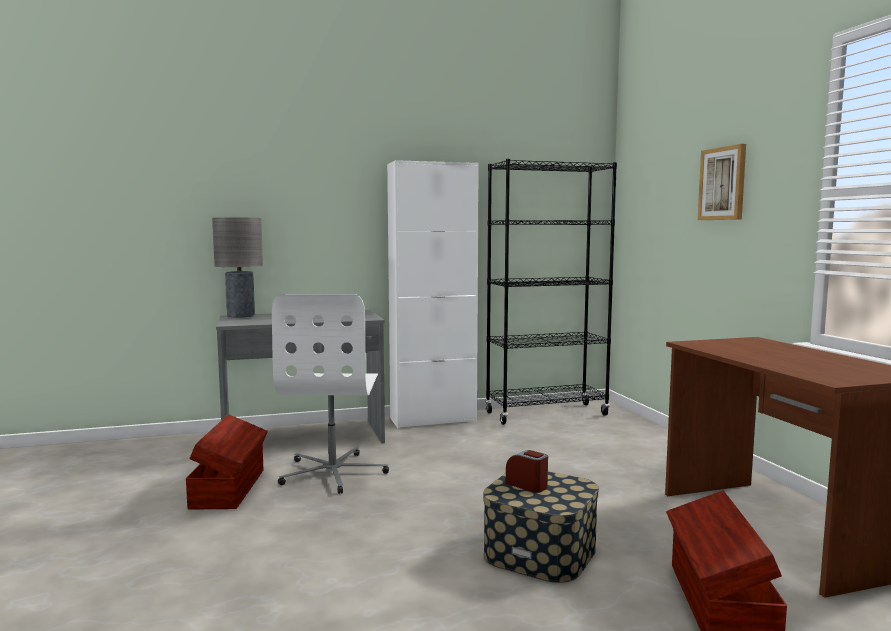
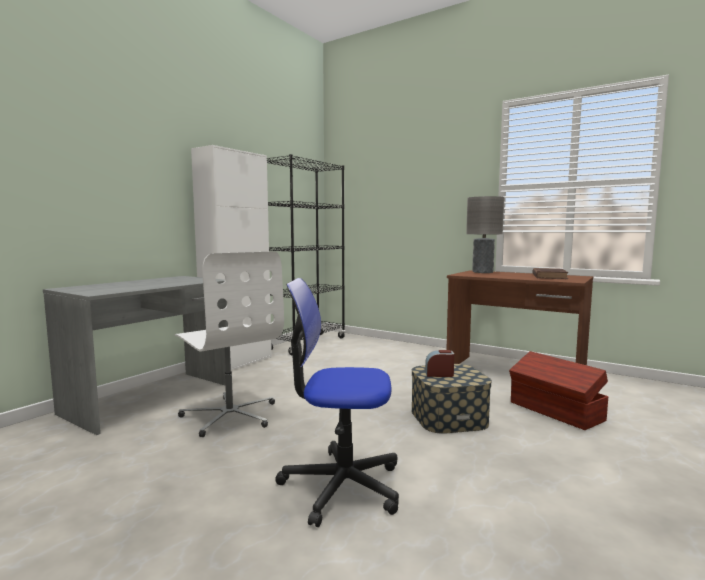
camera: 40 degrees left, 0 degrees up
brown storage box [186,414,268,509] -> none
grey table lamp [212,217,263,318] -> grey table lamp moved to [466,196,505,273]
picture [698,144,746,220] -> none
none -> office chair [275,278,399,527]
none -> brown book [532,268,568,279]

